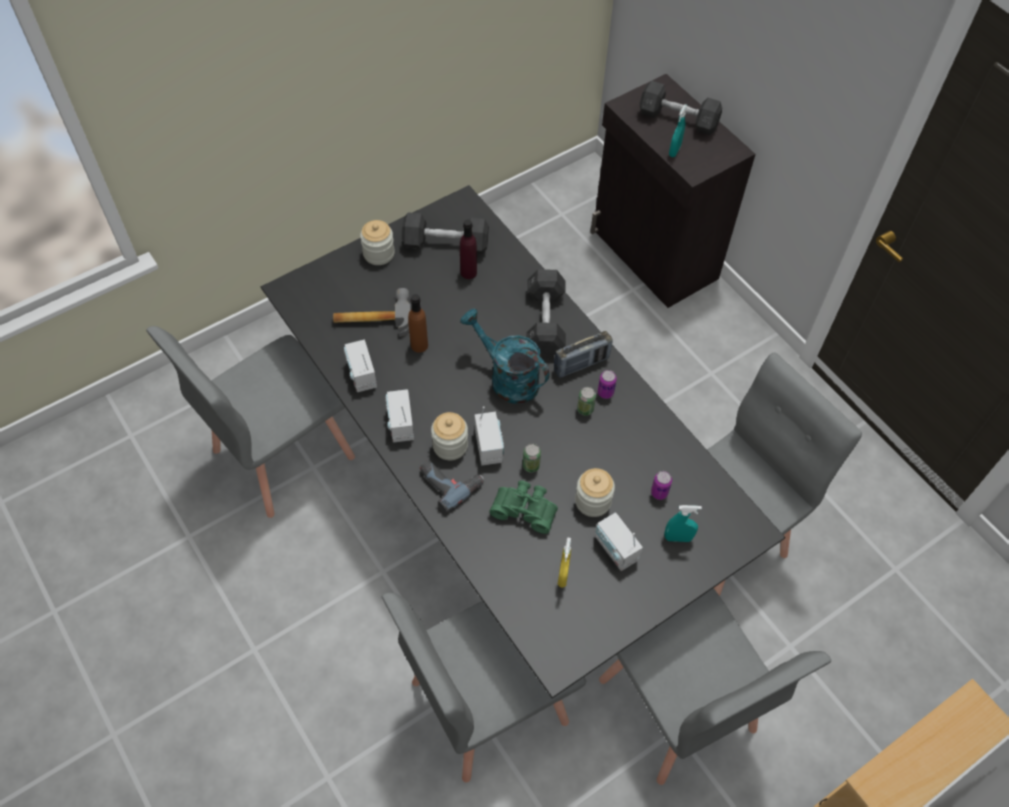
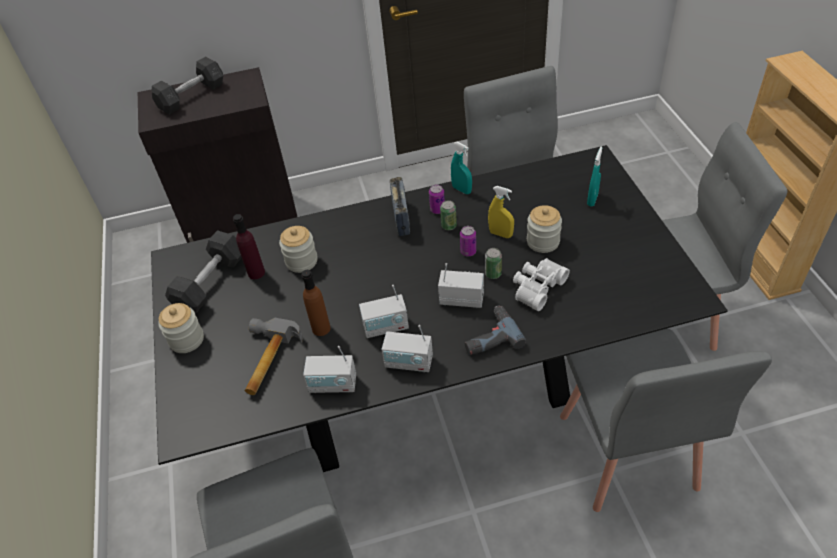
camera: 65 degrees left, 10 degrees down
jar [431,412,468,460] -> jar moved to [279,226,317,273]
turquoise watering can [460,308,550,404] -> none
green binoculars [489,480,558,534] -> white binoculars [513,258,570,311]
grey dumbbell [526,269,566,355] -> none
yellow spray bottle [558,537,571,588] -> yellow spray bottle moved to [488,186,514,238]
radio [595,512,643,571] -> radio moved to [359,285,409,338]
can [651,471,672,500] -> can moved to [460,226,476,256]
turquoise spray bottle [669,104,687,157] -> turquoise spray bottle moved to [451,142,472,194]

